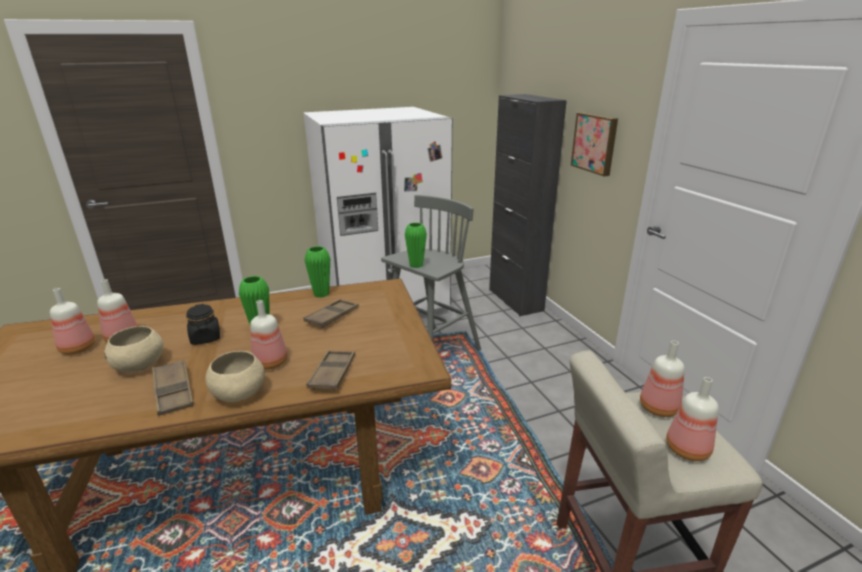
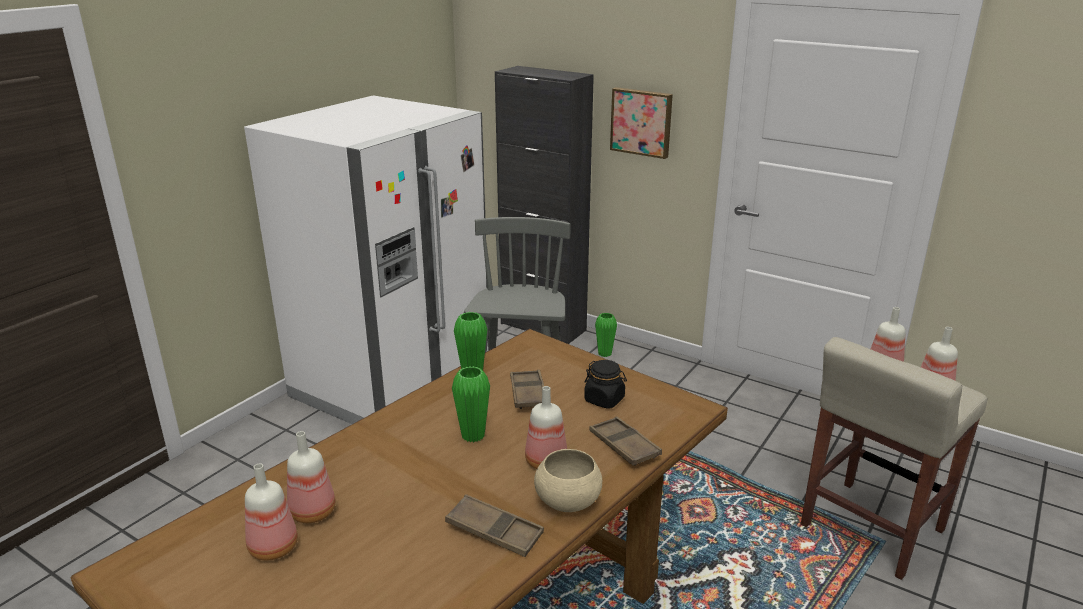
camera: 35 degrees left, 0 degrees up
beige bowl [104,326,164,372] -> none
black jar [186,304,220,345] -> black jar moved to [584,360,627,409]
green vase [405,223,427,268] -> green vase moved to [595,313,617,357]

